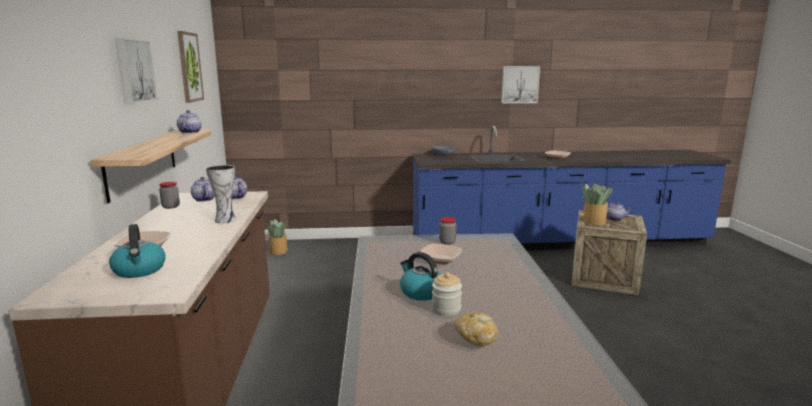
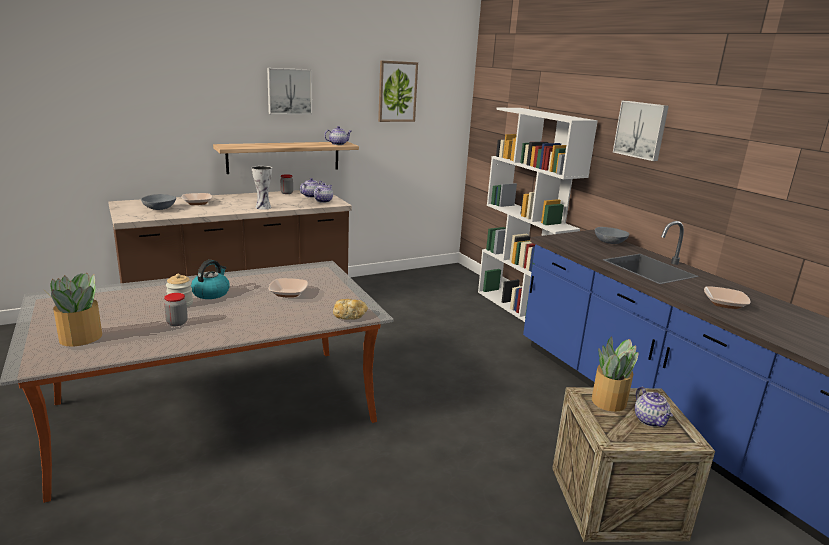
camera: 65 degrees right, 5 degrees up
kettle [109,224,166,278] -> grey bowl [141,194,176,210]
potted plant [266,219,287,255] -> potted plant moved to [40,273,102,346]
jar [439,217,456,245] -> jar moved to [164,293,188,326]
bread [454,312,498,346] -> bread moved to [333,299,368,320]
picture [501,66,540,103] -> picture moved to [613,101,669,161]
none -> white bookcase [478,108,598,322]

